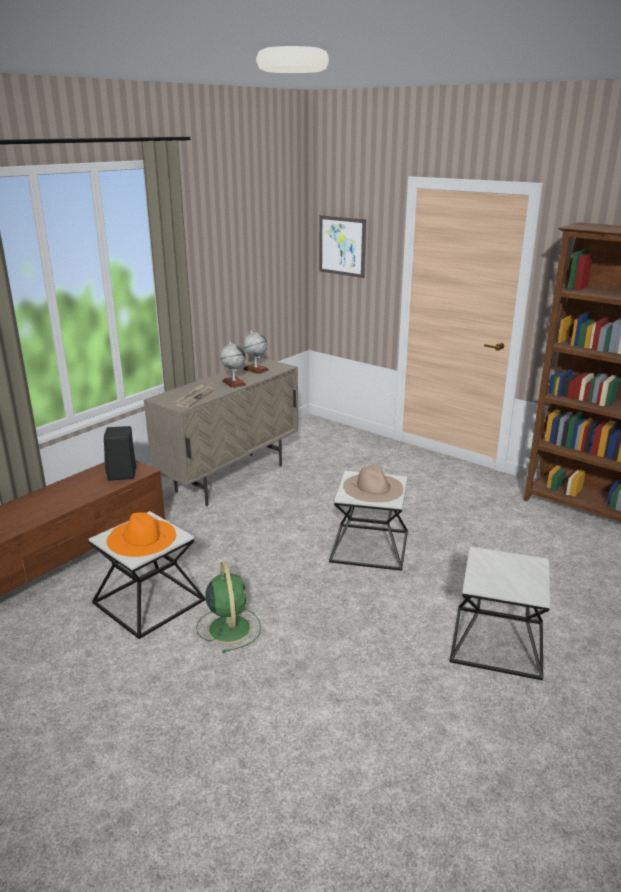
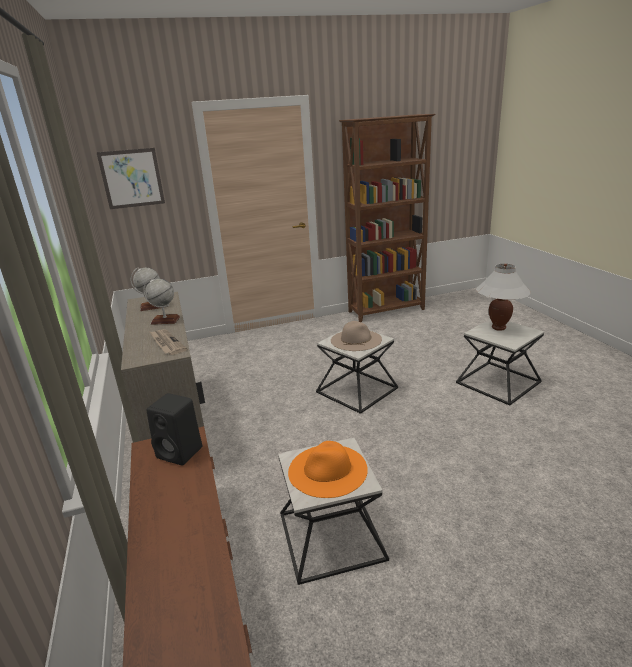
camera: 55 degrees left, 0 degrees up
green fan [196,561,261,653] -> none
none -> white table lamp [476,264,531,331]

